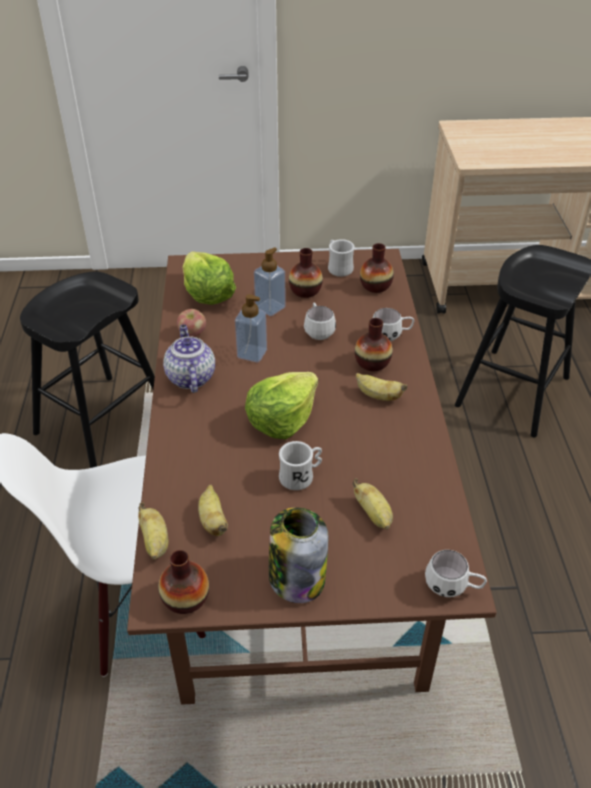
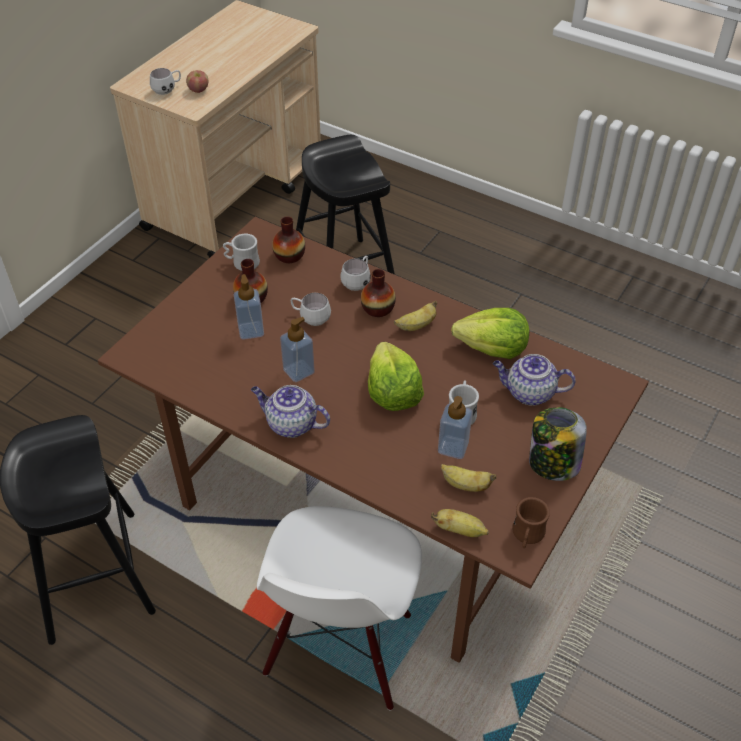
camera: 55 degrees left, 5 degrees up
vase [158,550,209,614] -> brown mug [512,497,550,548]
apple [177,309,206,337] -> apple moved to [186,70,209,93]
lettuce [183,251,236,305] -> lettuce moved to [451,308,529,359]
banana [352,478,393,530] -> teapot [493,354,576,406]
white mug [425,550,487,597] -> white mug moved to [150,68,181,95]
none -> soap dispenser [438,396,472,459]

